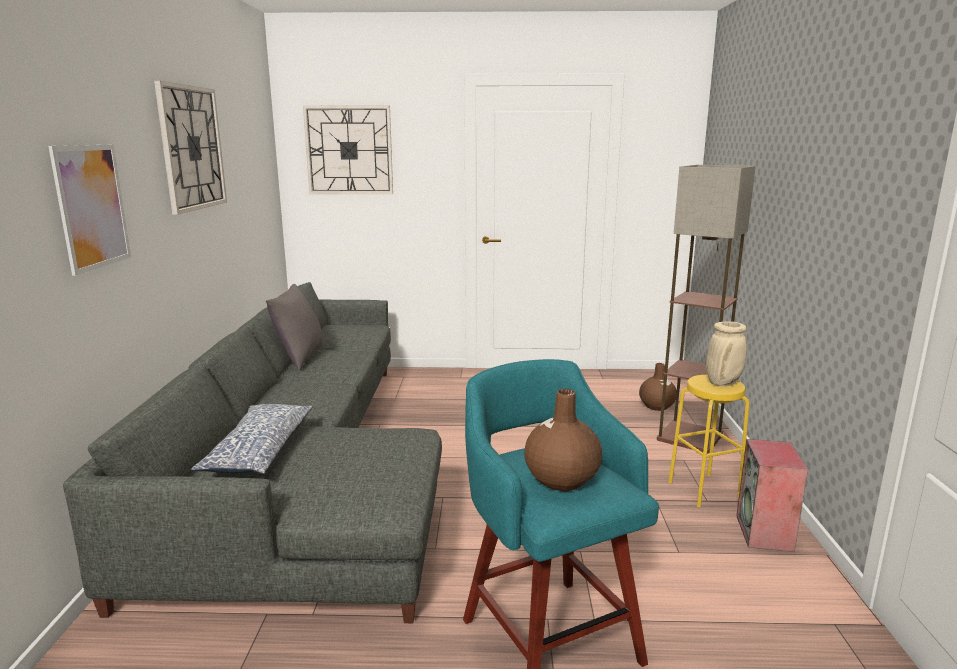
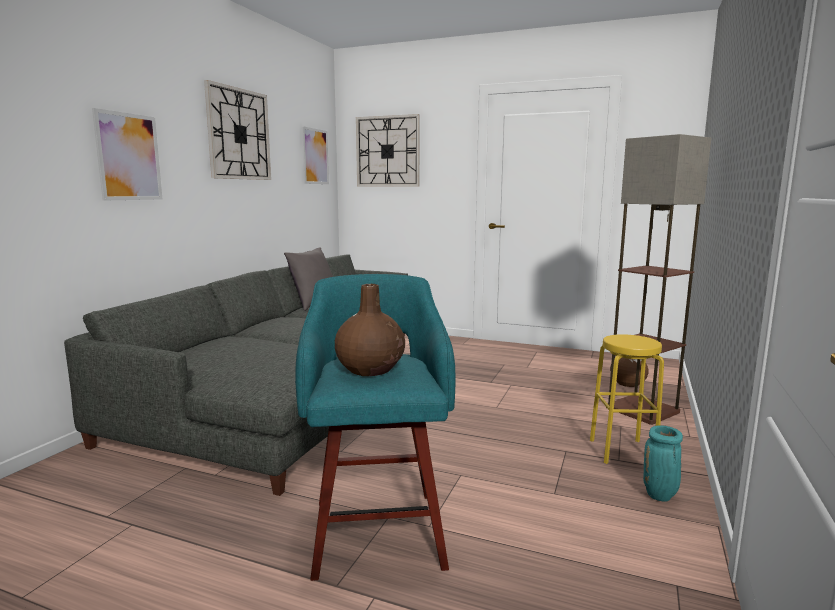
camera: 20 degrees right, 5 degrees down
pillow [191,404,313,474] -> none
beige vase [706,321,747,386] -> none
speaker [736,439,808,552] -> turquoise vase [643,425,683,502]
none -> picture [302,126,329,184]

